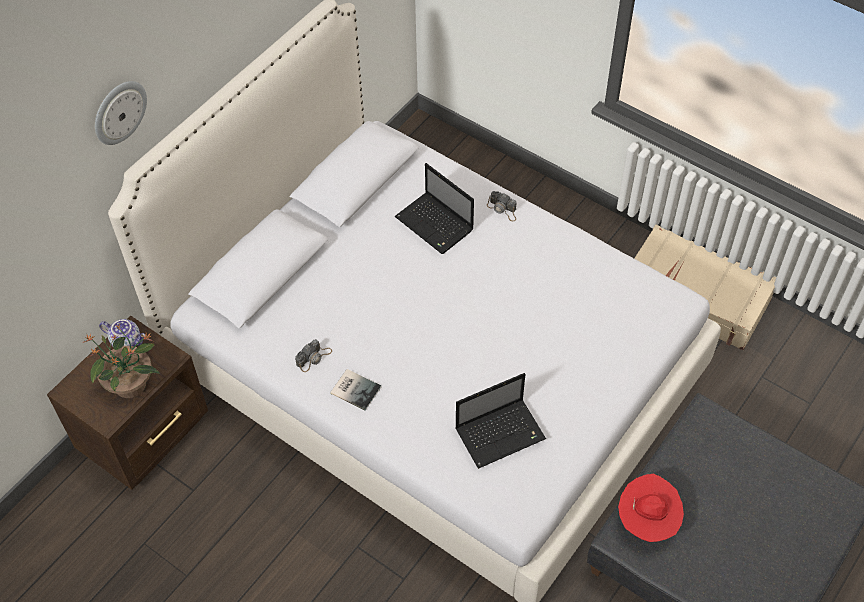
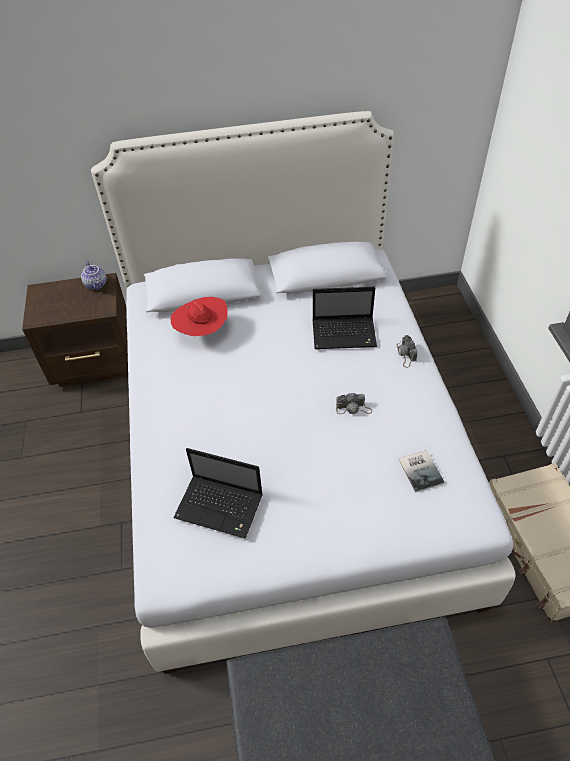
camera: 45 degrees right, 5 degrees down
potted plant [82,325,160,398] -> none
wall clock [95,81,147,145] -> none
camera [295,339,332,372] -> camera moved to [336,393,372,414]
book [330,369,381,411] -> book moved to [399,450,445,493]
laptop [395,163,474,254] -> laptop turned 90 degrees counterclockwise [313,287,377,349]
red hat [618,474,684,542] -> red hat moved to [171,297,228,336]

